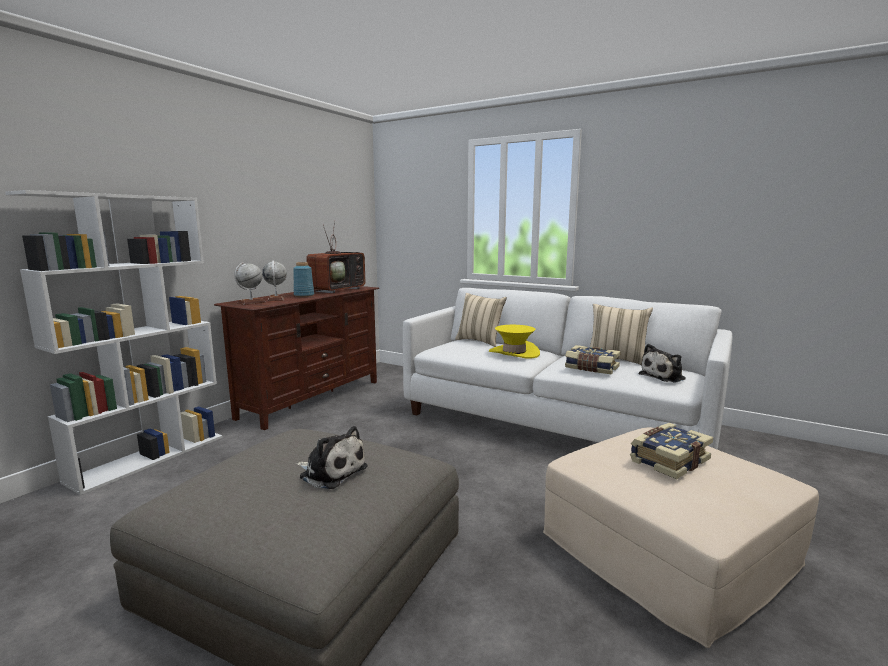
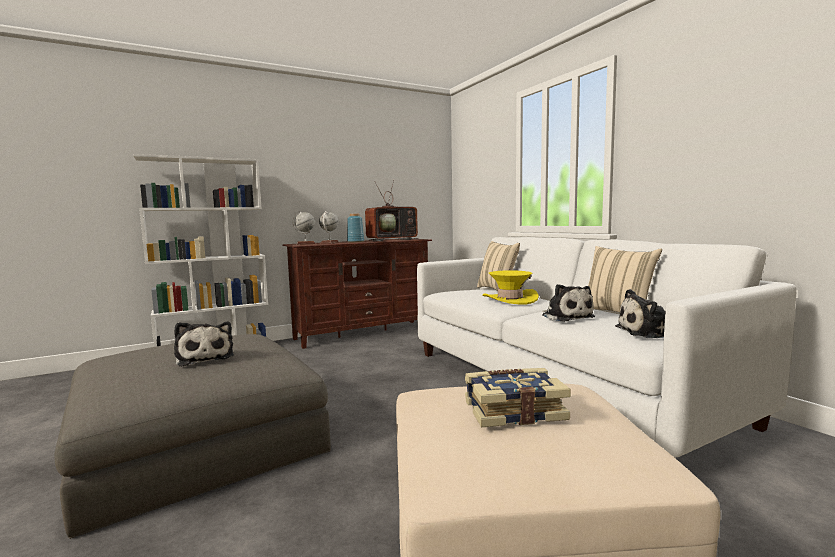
camera: 30 degrees right, 5 degrees down
book [565,345,621,374] -> plush toy [542,284,595,322]

